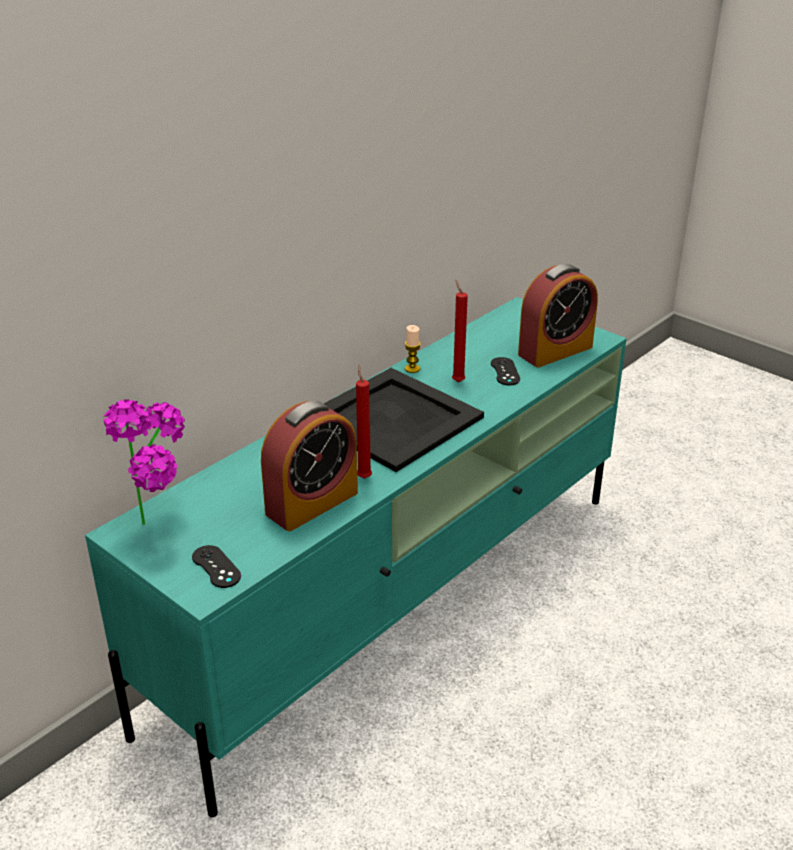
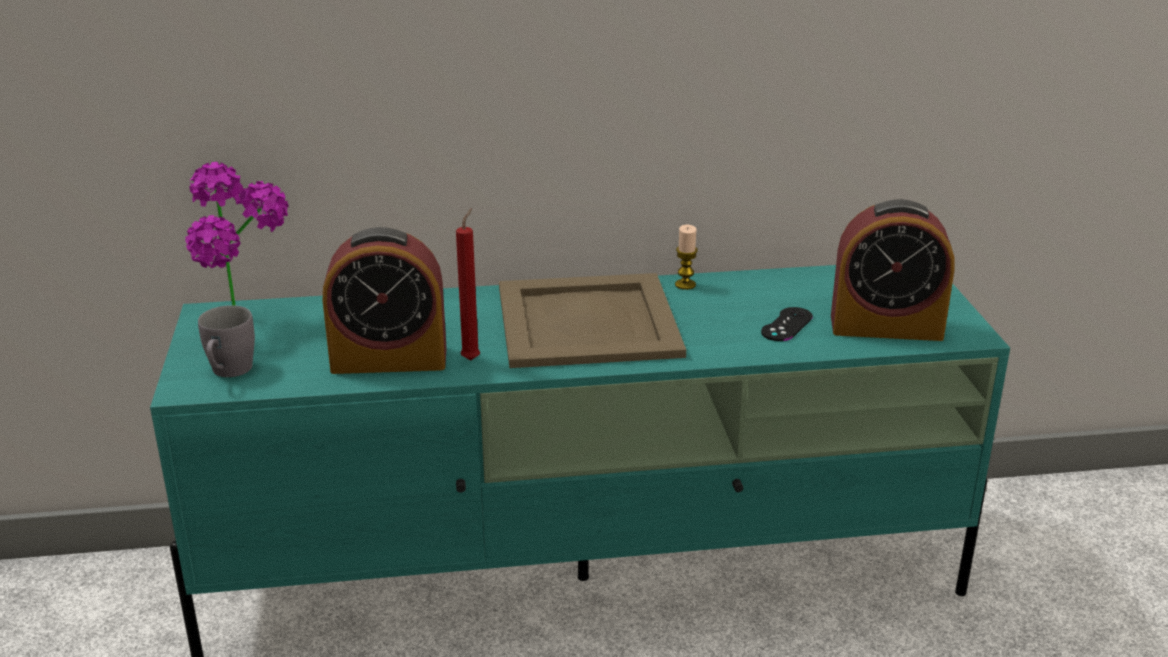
camera: 40 degrees right, 5 degrees down
black game controller [192,545,241,588] -> grey mug [198,305,255,377]
black tray [324,368,484,472] -> beige tray [499,273,686,368]
red candle [452,280,468,383] -> none

